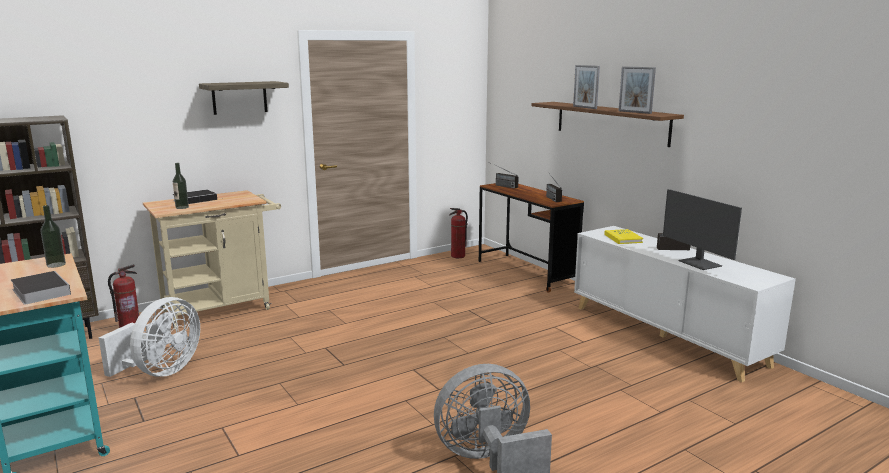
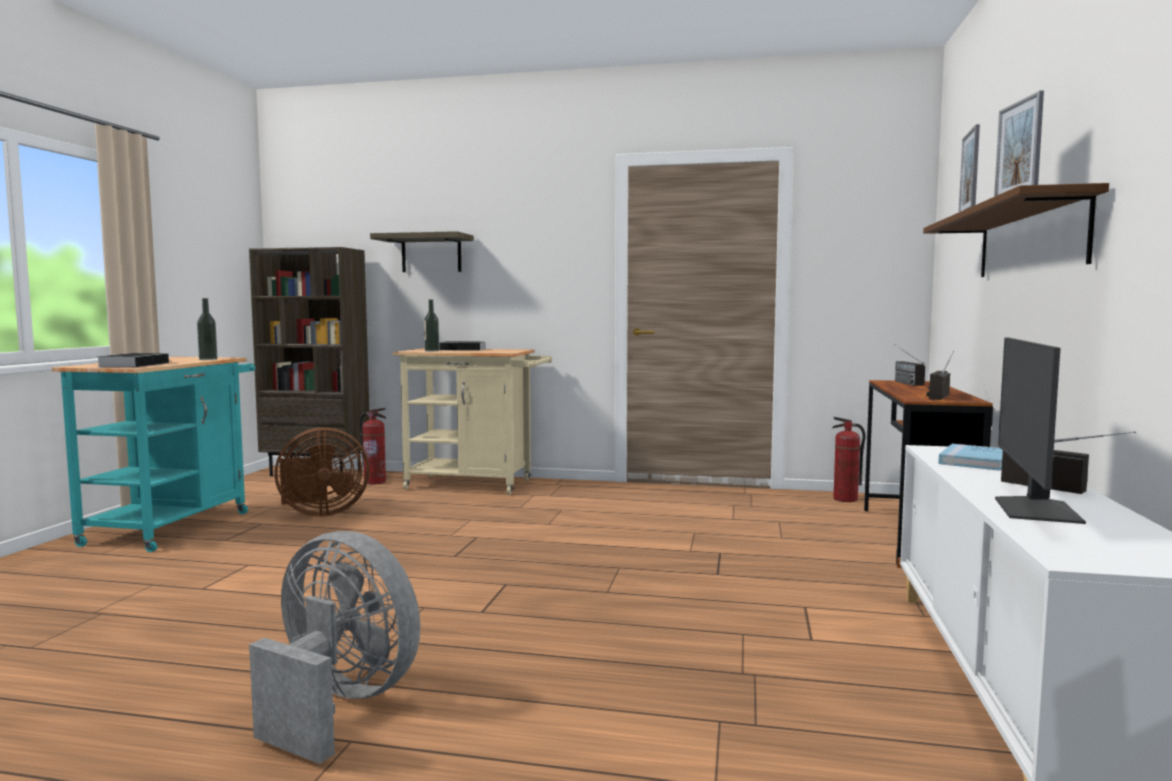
camera: 45 degrees right, 10 degrees down
white fan [98,297,200,377] -> brown fan [275,427,370,517]
shelf [199,81,289,115] -> shelf moved to [370,231,473,272]
yellow book [604,229,643,244] -> blue book [938,444,1003,471]

